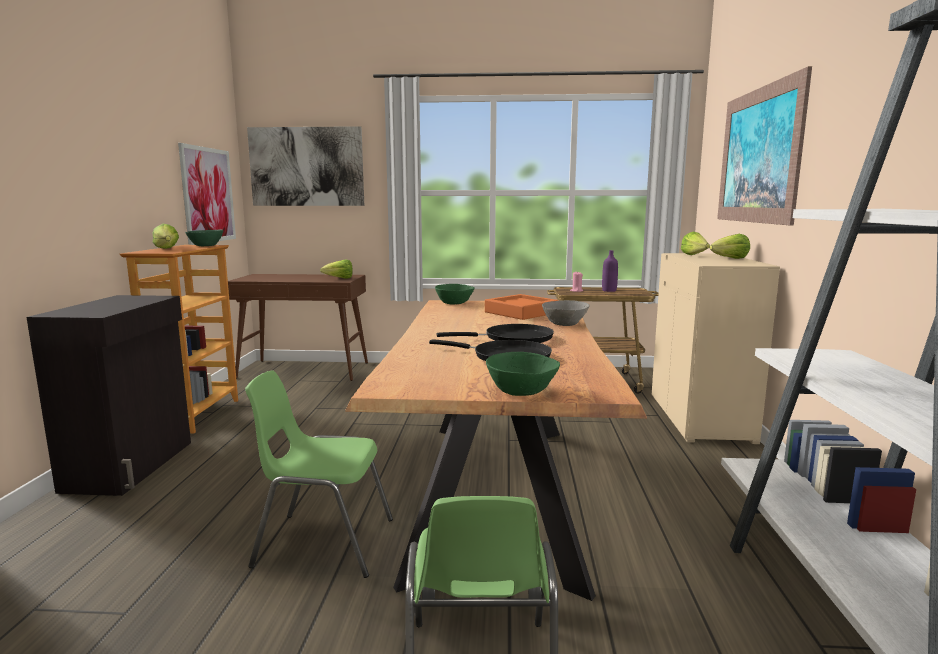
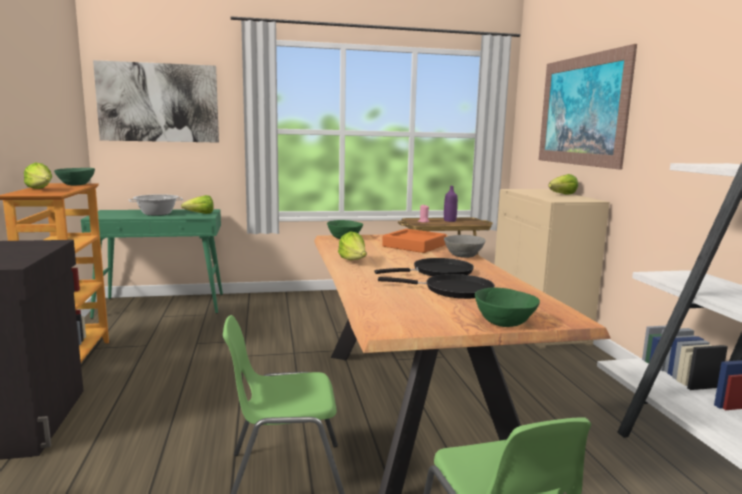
camera: 15 degrees left, 0 degrees up
picture [178,143,236,245] -> none
brown console table [228,274,368,381] -> green console table [81,209,223,319]
lettuce [681,232,710,255] -> lettuce moved to [338,232,367,260]
none -> cooking pot [129,194,183,216]

